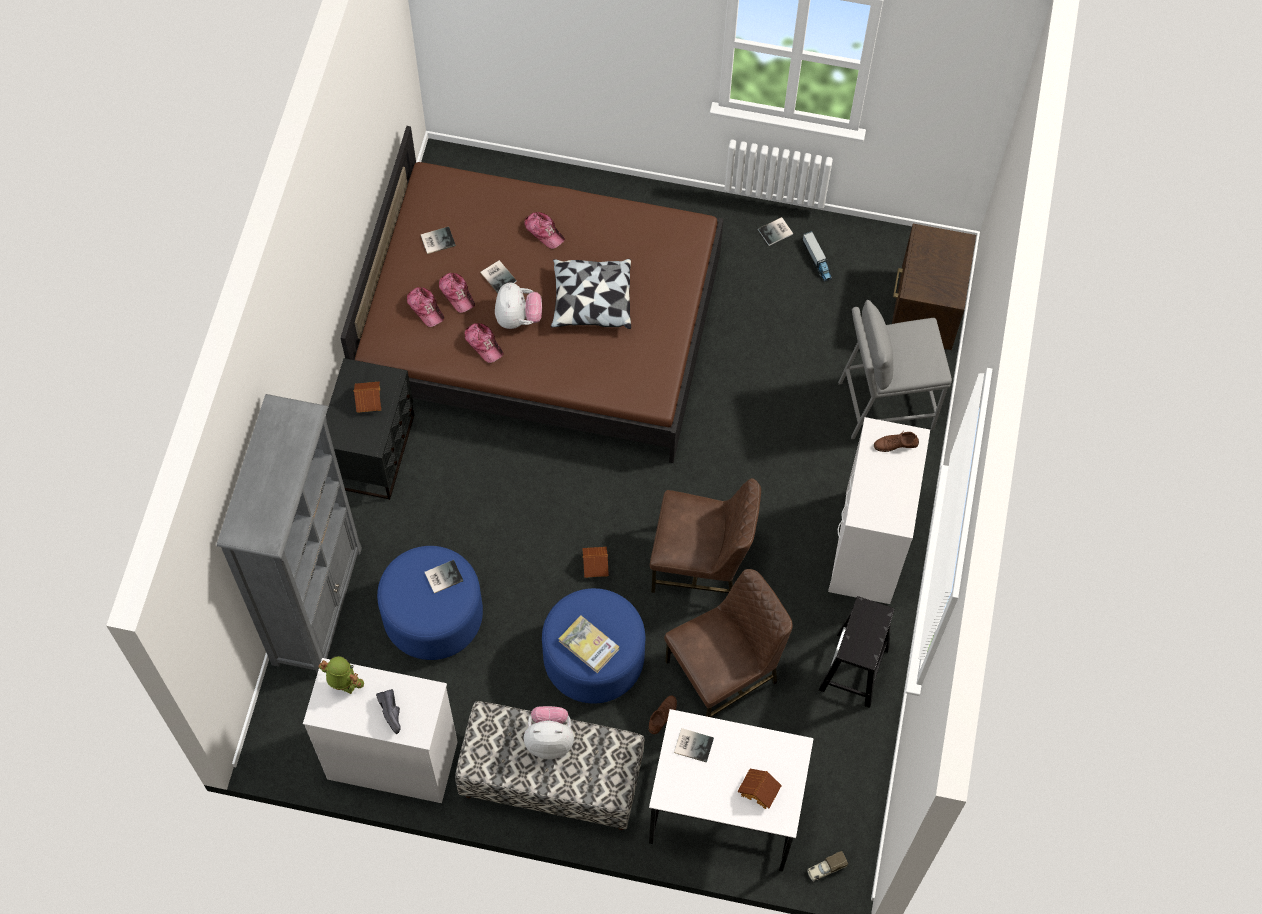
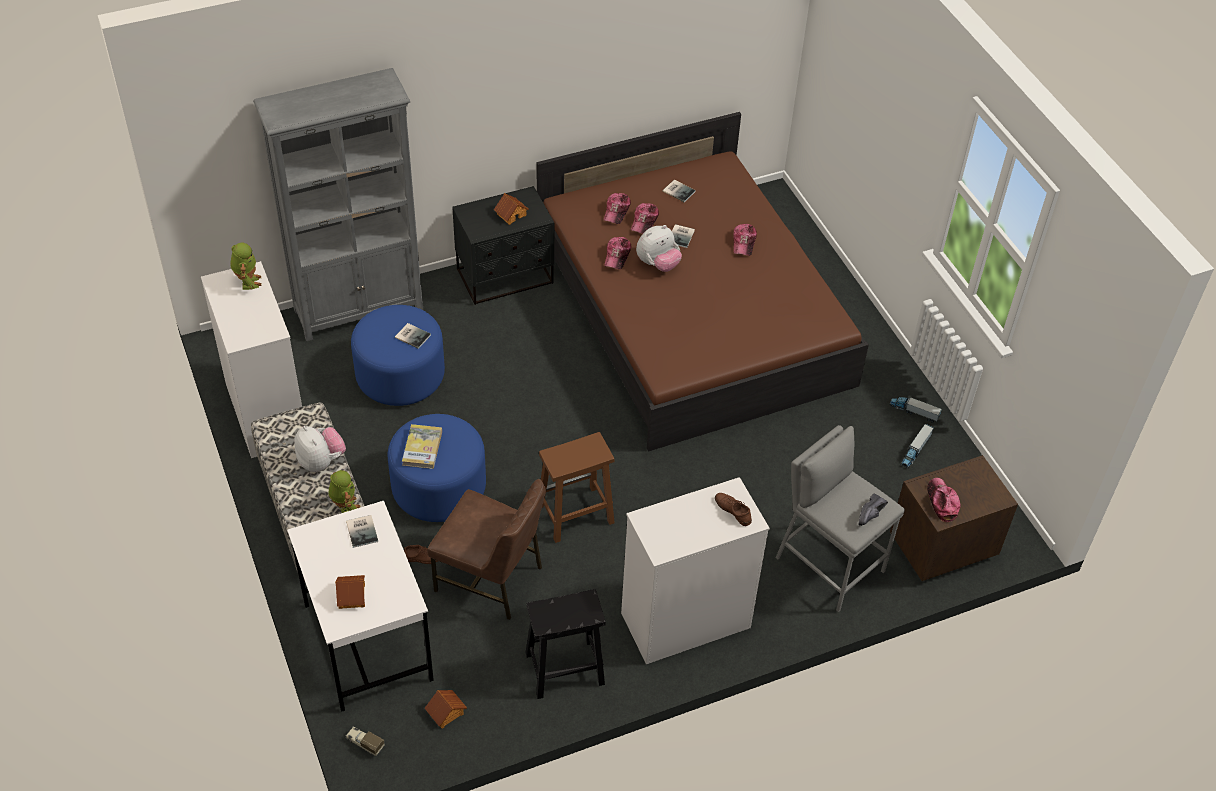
camera: 55 degrees right, 15 degrees down
black shoe [376,689,401,734] -> black shoe moved to [858,494,888,526]
pillow [551,259,631,329] -> none
toy house [582,547,609,578] -> toy house moved to [425,690,467,729]
brown chair [650,478,761,593] -> brown stool [539,432,615,543]
book [758,217,793,246] -> toy truck [889,396,942,423]
none -> toy robot [328,470,361,513]
none -> cap [927,478,960,522]

